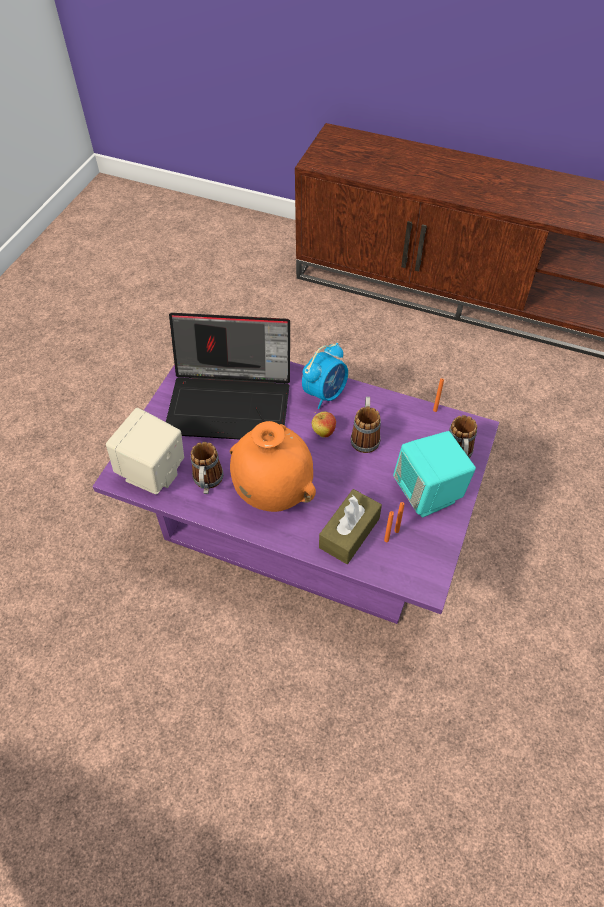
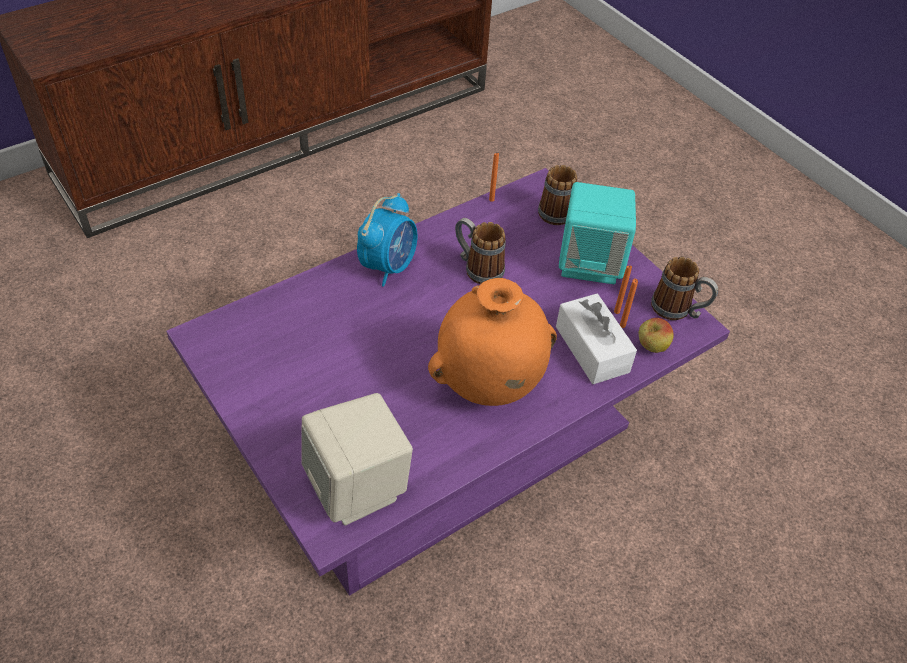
camera: 60 degrees left, 5 degrees down
laptop [166,313,290,439] -> none
mug [191,442,223,494] -> mug moved to [651,257,718,320]
alarm clock [302,343,348,409] -> alarm clock turned 45 degrees clockwise [357,193,417,287]
apple [312,412,336,437] -> apple moved to [639,318,674,353]
brown tissue box [319,489,382,564] -> white tissue box [556,294,637,384]

